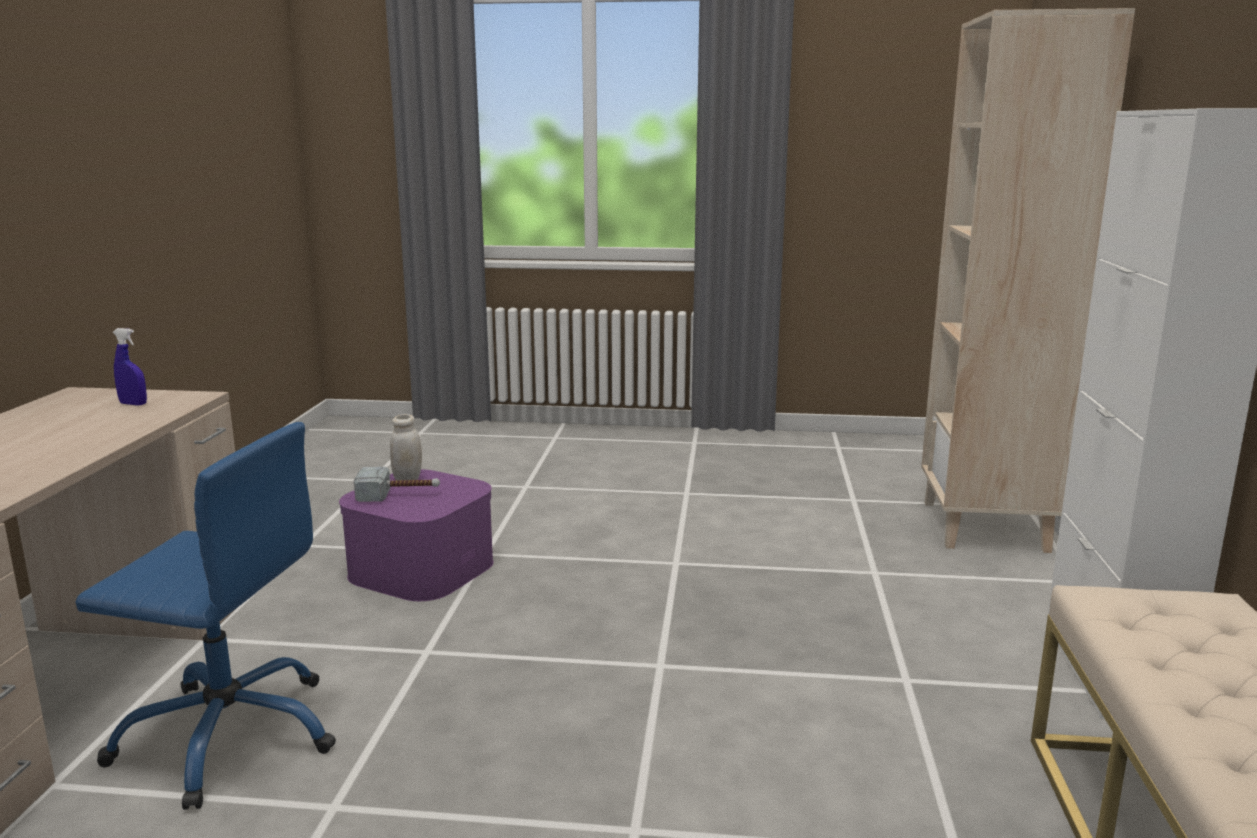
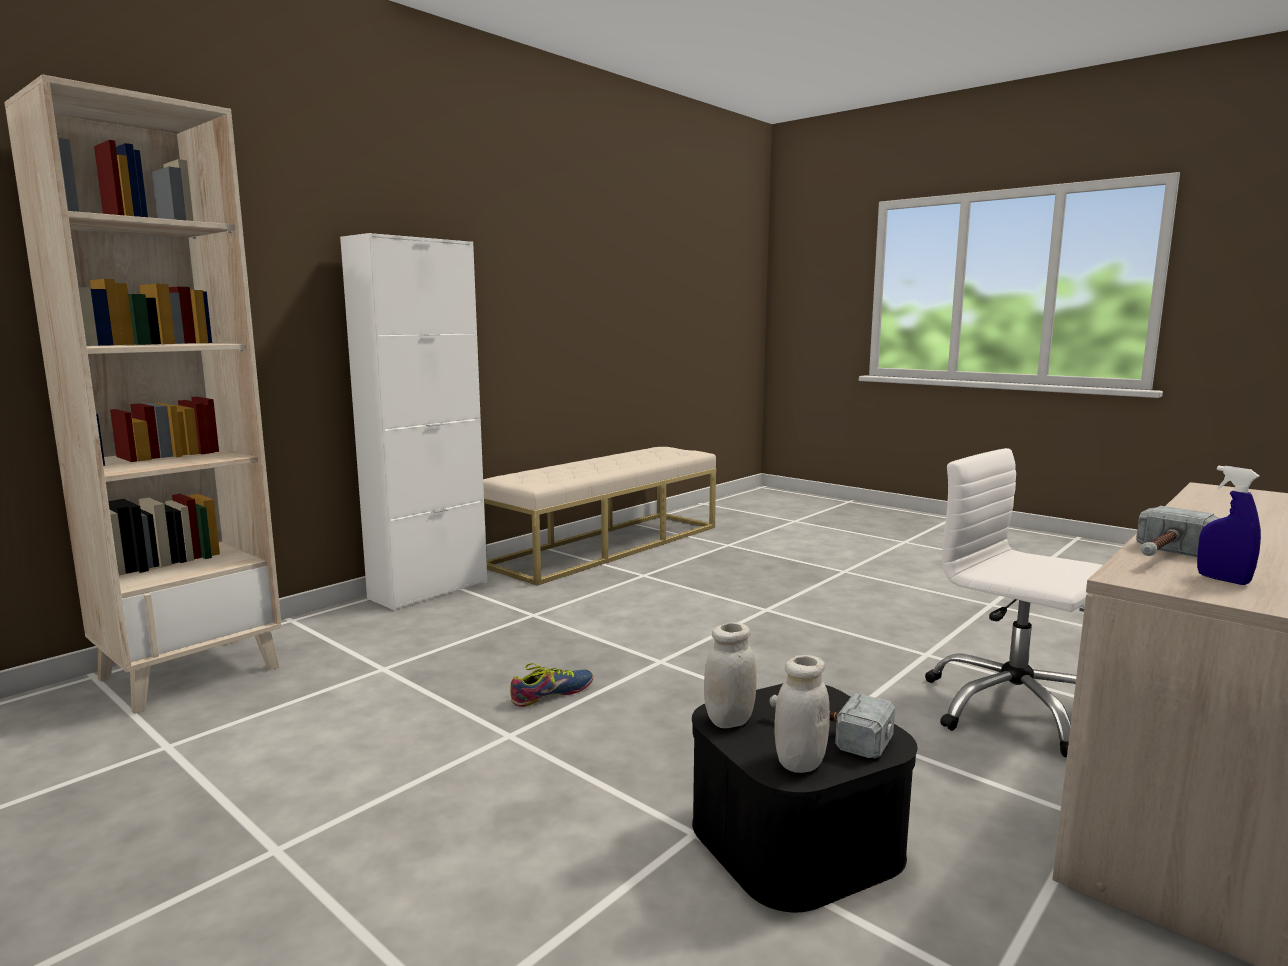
camera: 145 degrees left, 5 degrees down
blue office chair [75,422,336,810] -> white office chair [925,448,1103,757]
purple storage box [339,469,493,601] -> black storage box [692,684,918,912]
none -> shoe [510,663,593,707]
none -> white jar [704,622,757,728]
none -> hammer [1136,506,1220,557]

